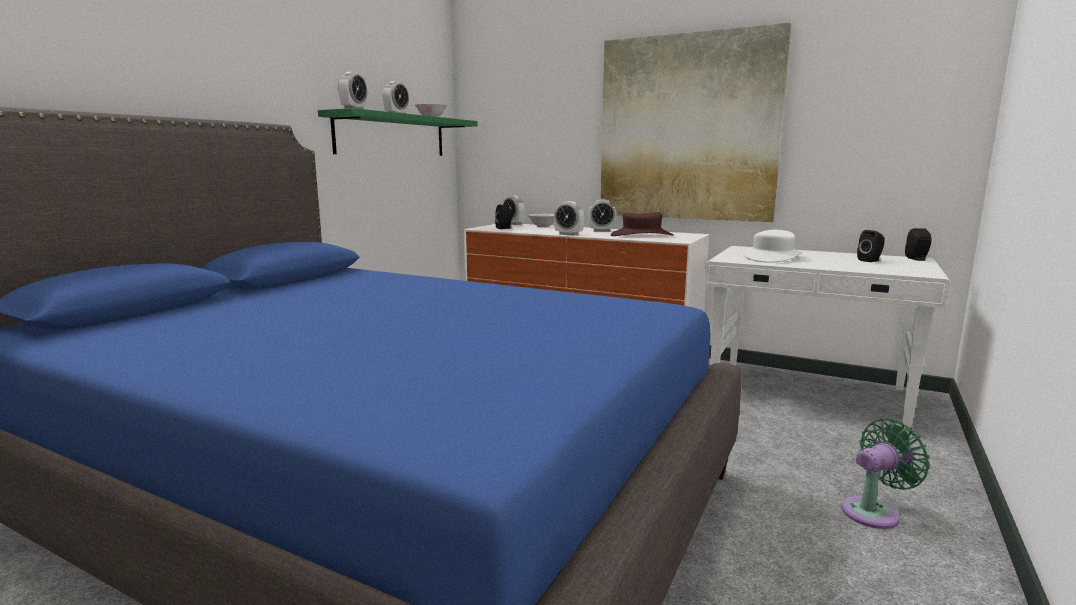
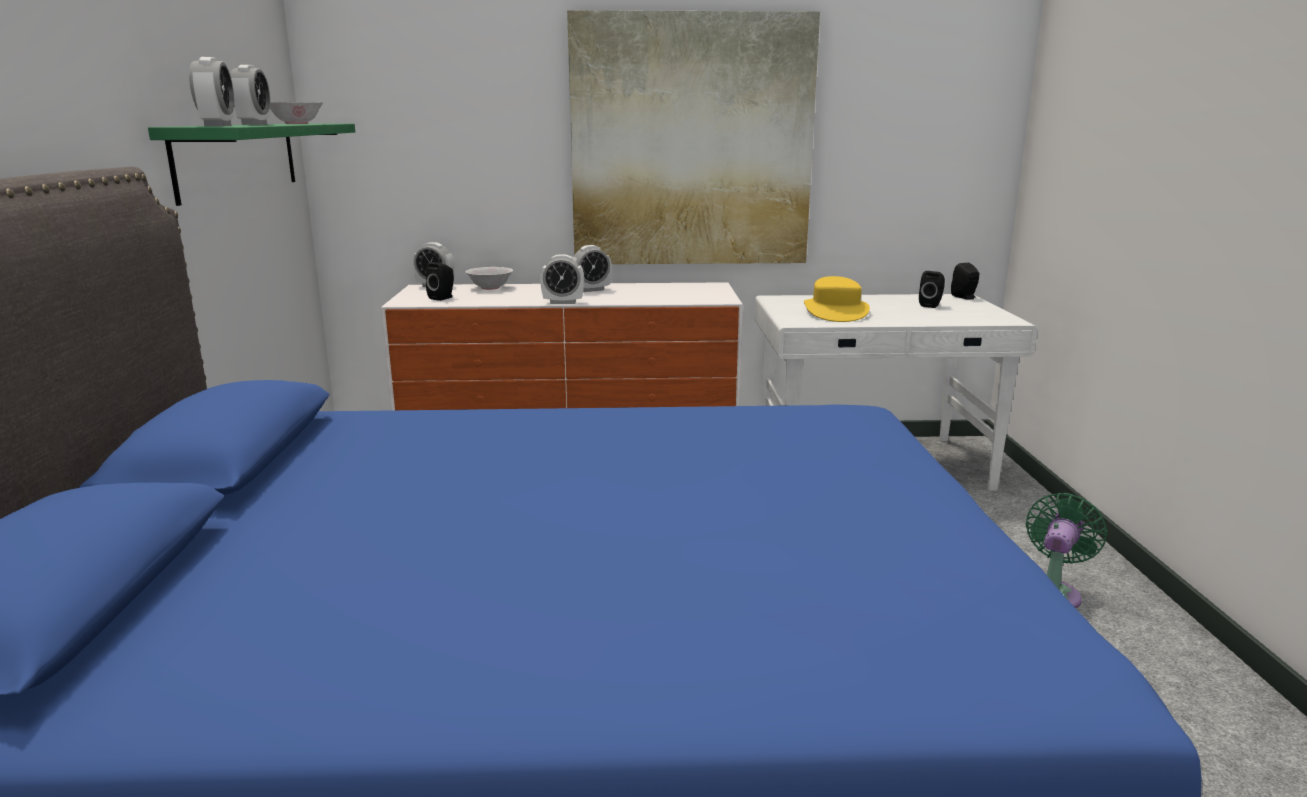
camera: 30 degrees left, 5 degrees up
brown hat [610,212,674,236] -> none
white hat [743,230,802,263] -> yellow hat [804,276,870,322]

